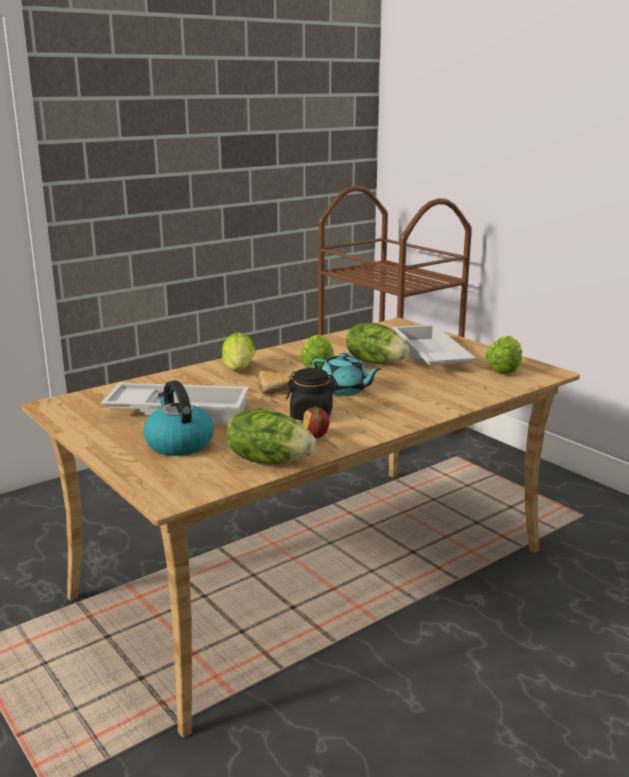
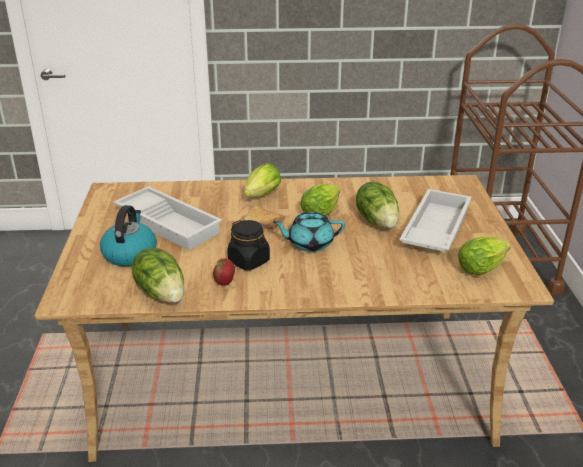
camera: 35 degrees right, 10 degrees up
turquoise teapot [312,353,381,396] -> turquoise teapot turned 105 degrees clockwise [273,212,345,252]

